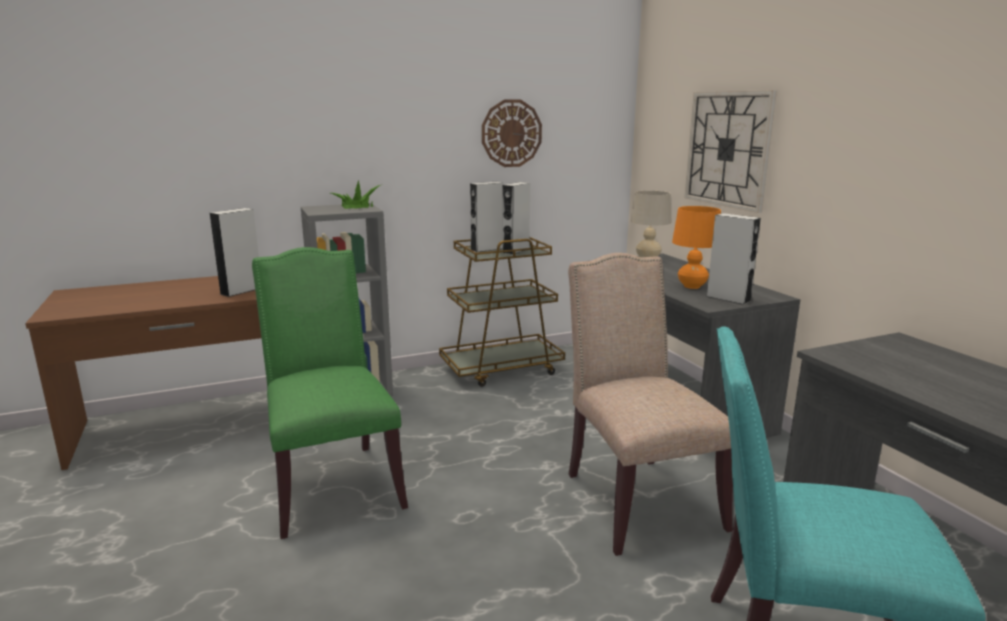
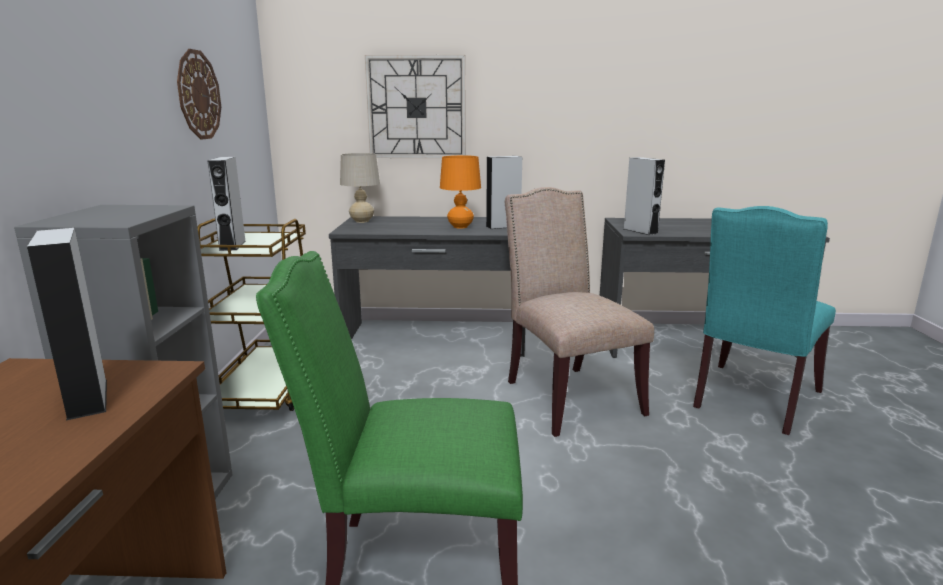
camera: 65 degrees left, 0 degrees up
potted plant [331,181,381,209] -> none
grey speaker [502,182,530,255] -> grey speaker moved to [624,157,665,235]
beige chair [568,253,733,556] -> beige chair turned 60 degrees clockwise [505,187,654,437]

